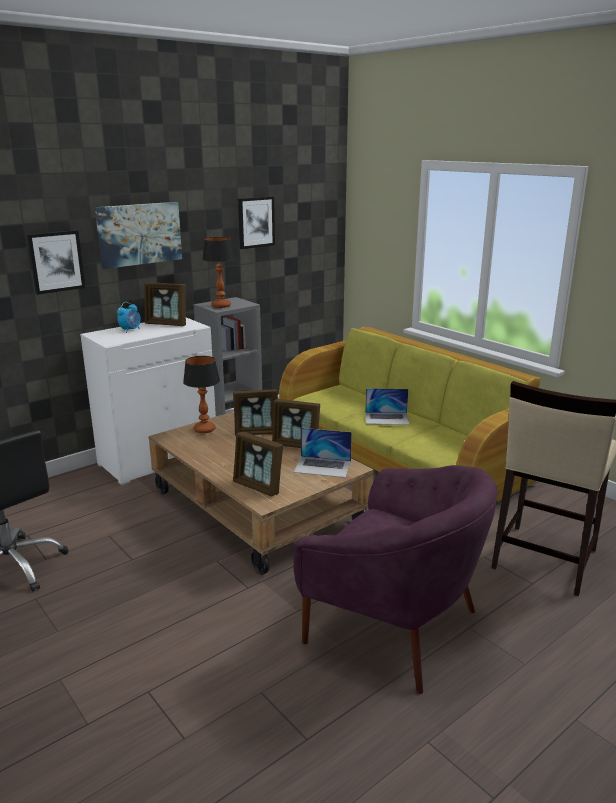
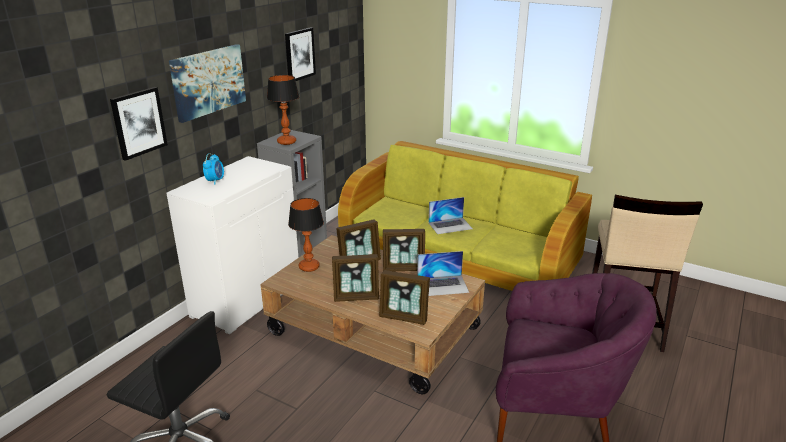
camera: 20 degrees left, 5 degrees up
picture frame [144,282,186,326] -> picture frame moved to [332,254,379,302]

